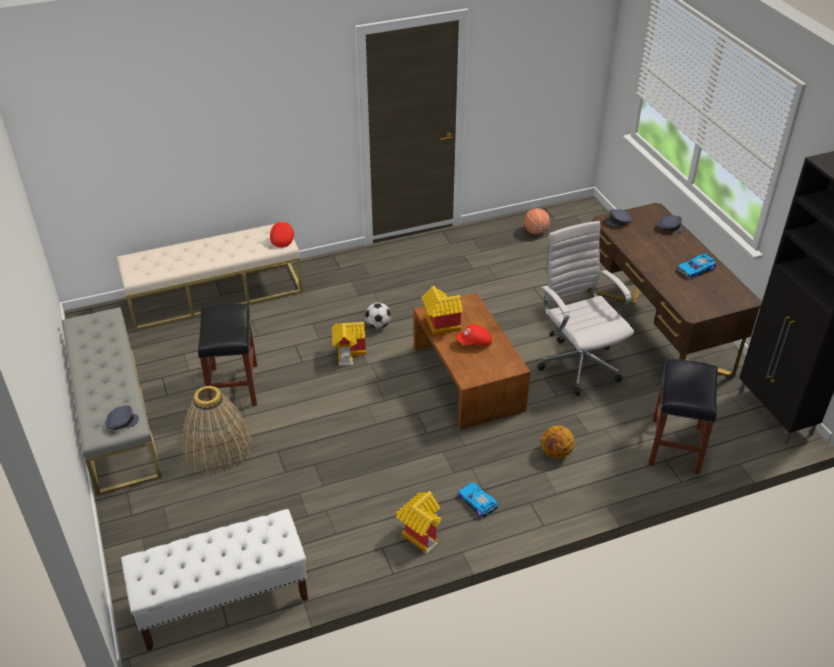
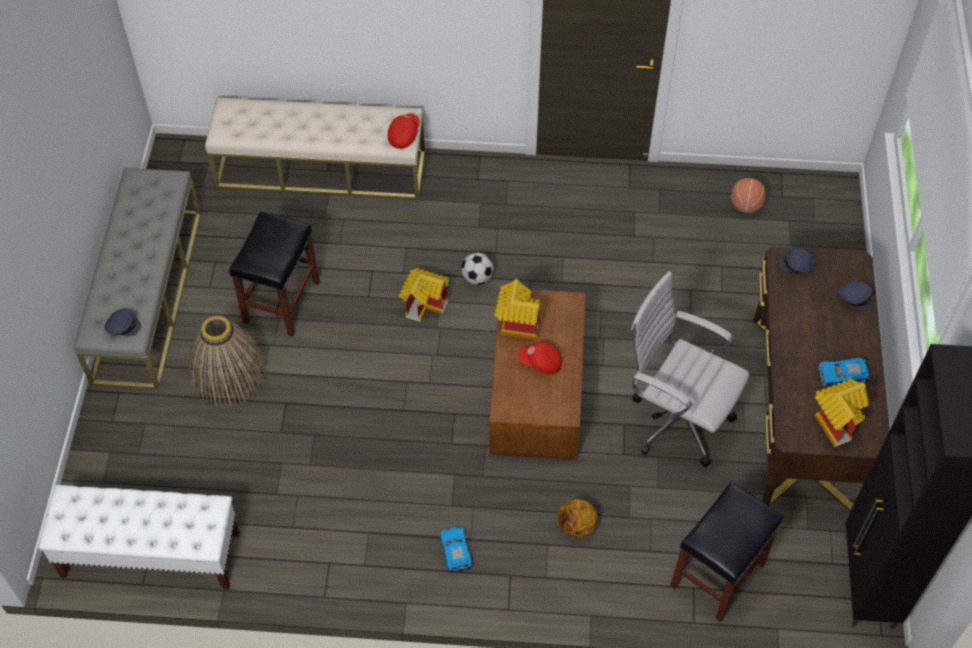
camera: 25 degrees right, 15 degrees up
toy house [396,491,441,553] -> toy house moved to [815,379,869,447]
white office chair [537,221,634,396] -> white office chair turned 60 degrees counterclockwise [631,271,750,467]

